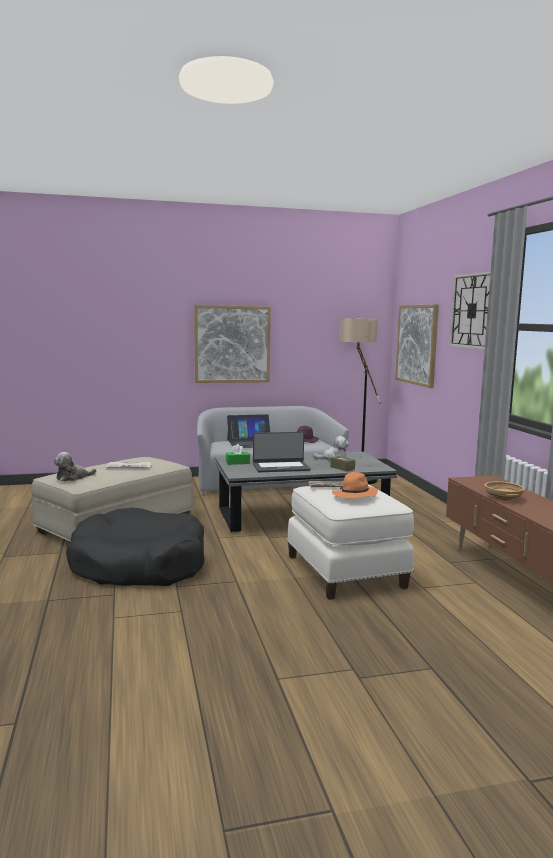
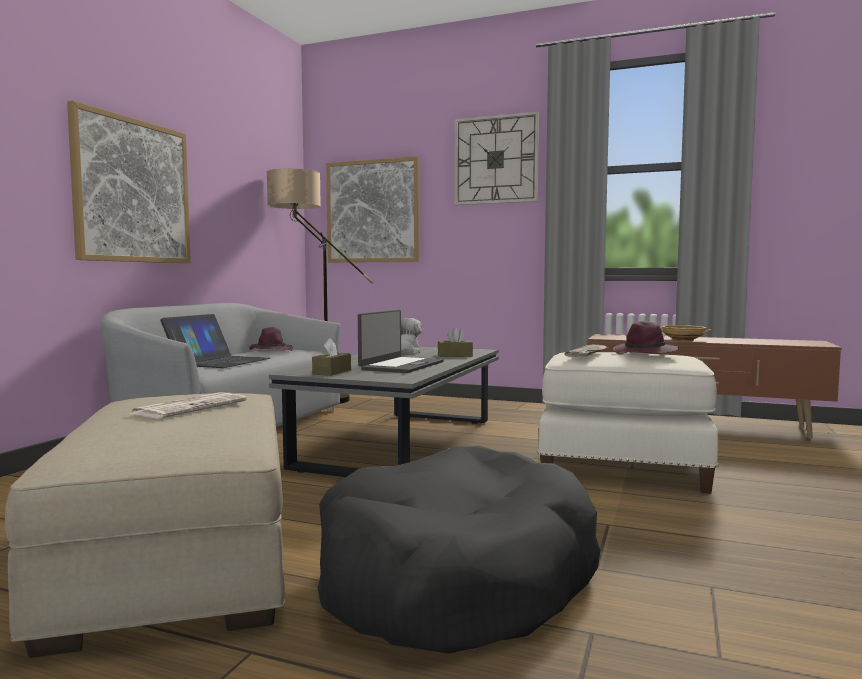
camera: 55 degrees left, 5 degrees down
plush toy [54,452,96,482] -> none
green tissue box [226,444,250,465] -> brown tissue box [312,338,351,376]
orange hat [332,472,378,498] -> purple hat [613,321,679,355]

